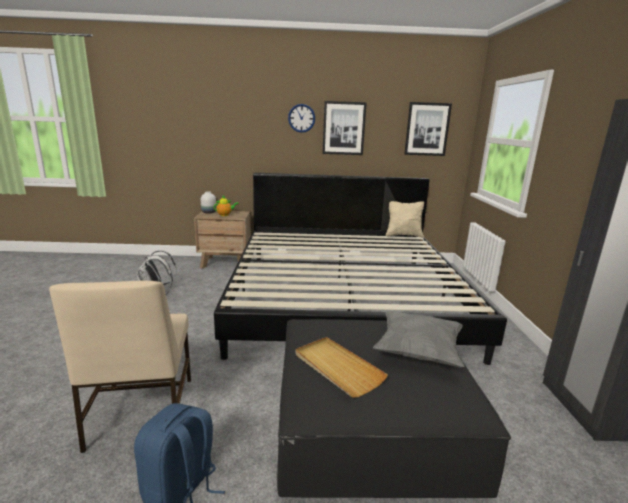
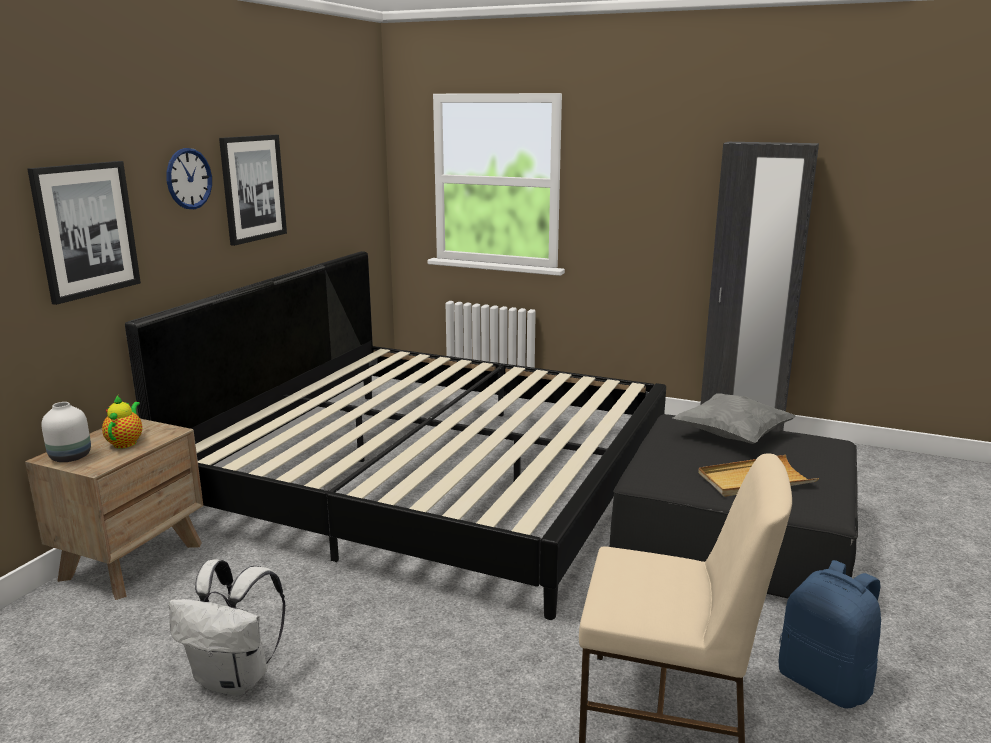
camera: 65 degrees left, 0 degrees up
beige pillow [386,201,424,238] -> none
picture [404,102,452,156] -> picture moved to [28,161,141,305]

